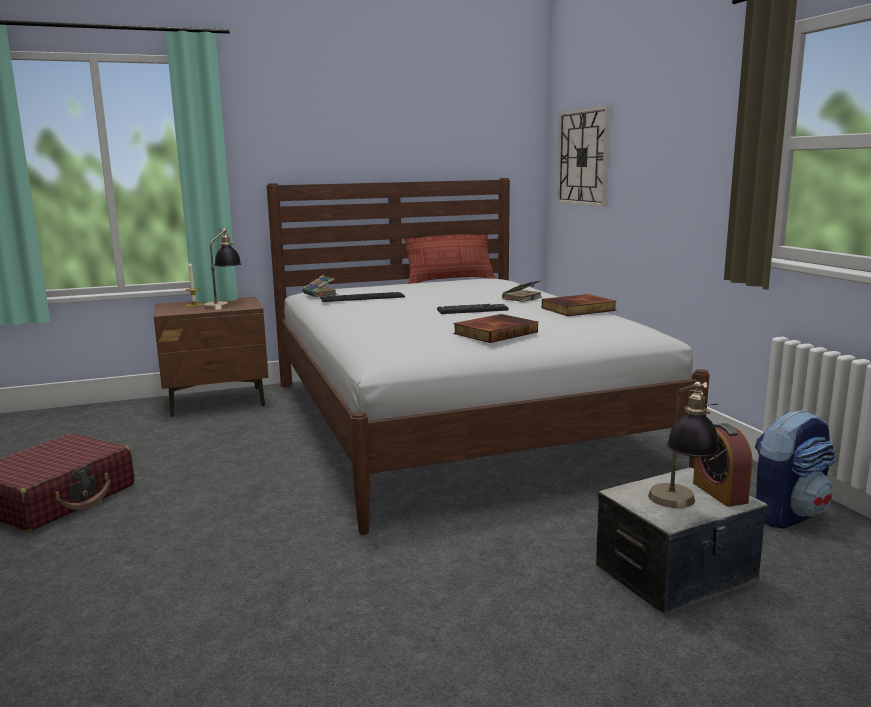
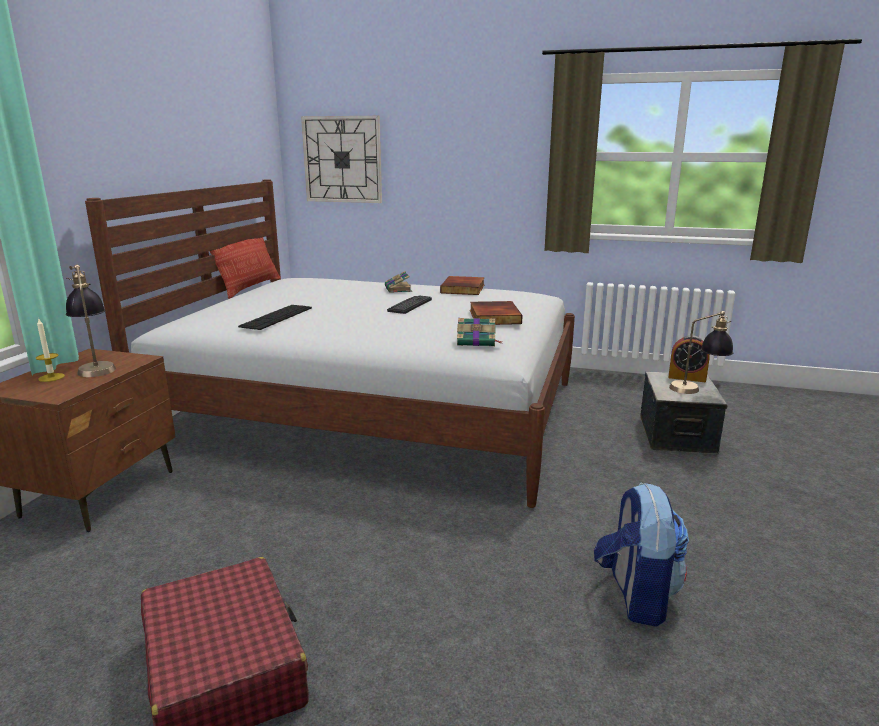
camera: 55 degrees left, 5 degrees up
book [302,275,337,297] -> book moved to [457,318,503,346]
backpack [755,410,835,528] -> backpack moved to [594,483,689,627]

